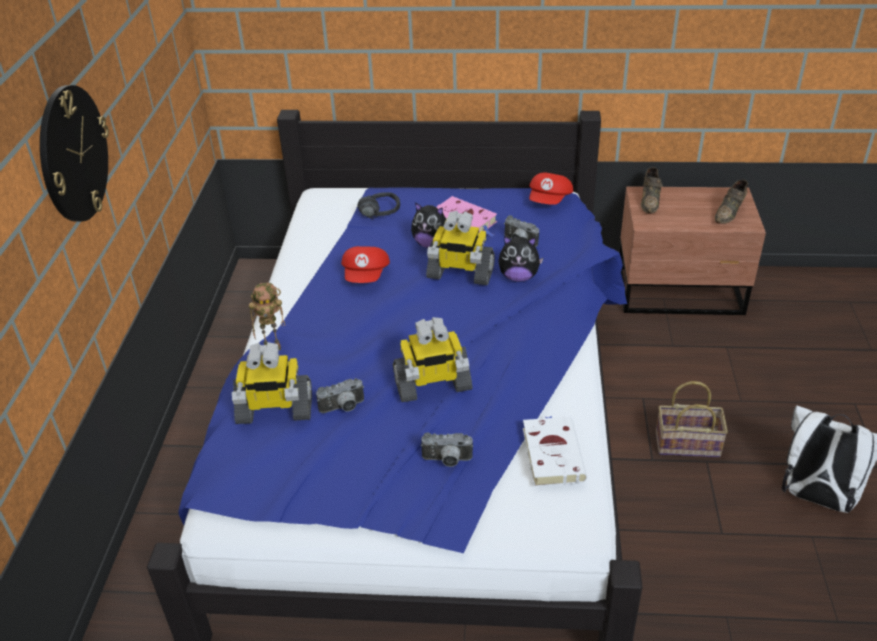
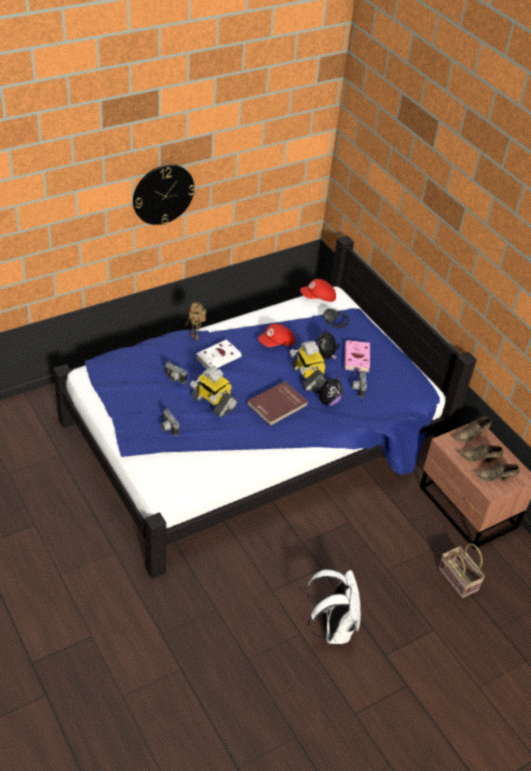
camera: 50 degrees right, 5 degrees up
toy robot [232,342,312,424] -> none
plush toy [498,236,544,282] -> plush toy turned 105 degrees counterclockwise [313,375,343,406]
white book [523,416,587,486] -> white book moved to [196,339,241,369]
red cap [529,172,573,205] -> red cap moved to [300,279,336,302]
basket [656,381,728,457] -> basket moved to [438,543,485,598]
none -> red book [247,381,308,426]
none -> brown shoe [459,444,503,462]

